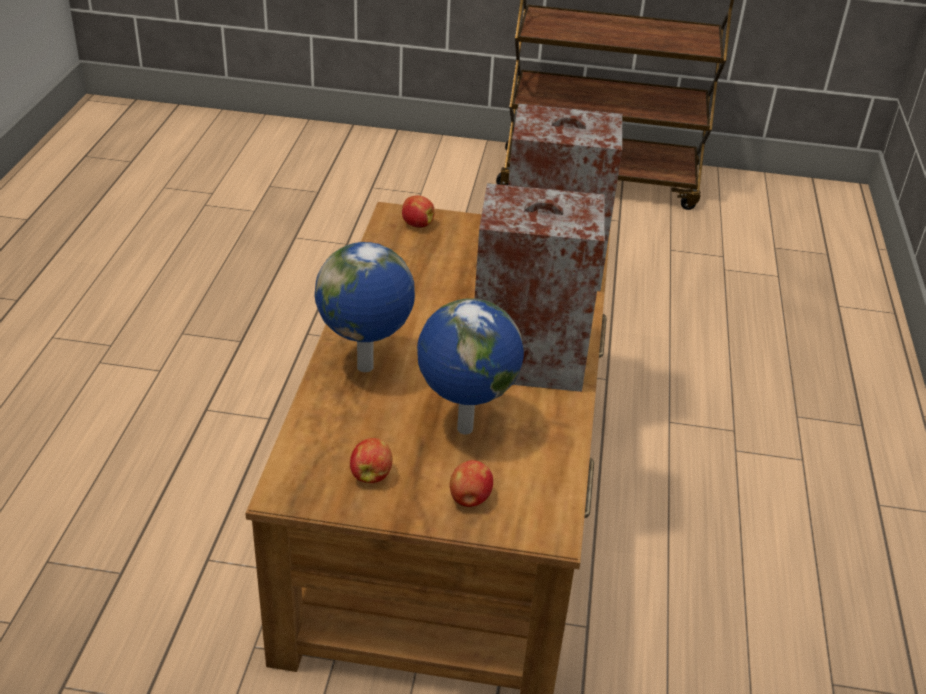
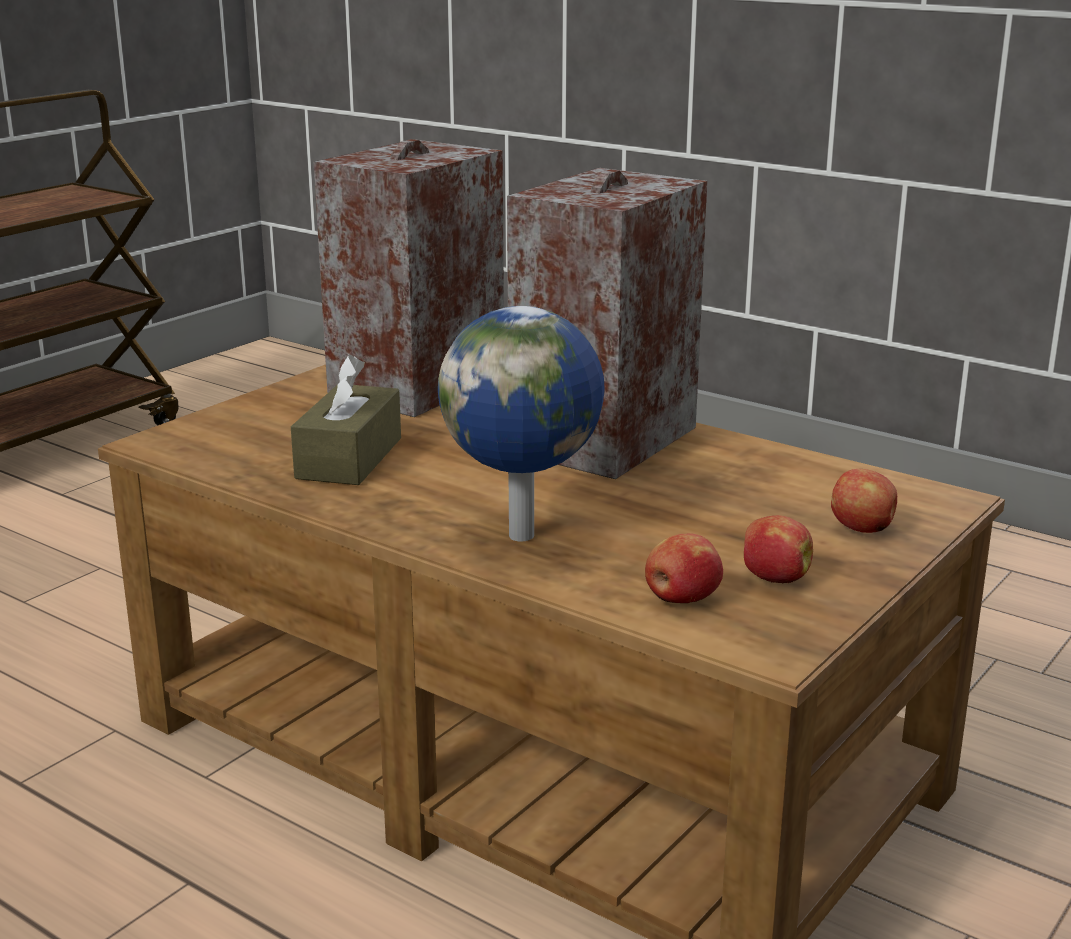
camera: 60 degrees left, 15 degrees down
apple [402,195,435,228] -> apple moved to [645,534,723,603]
globe [417,298,524,434] -> none
none -> brown tissue box [291,355,401,485]

